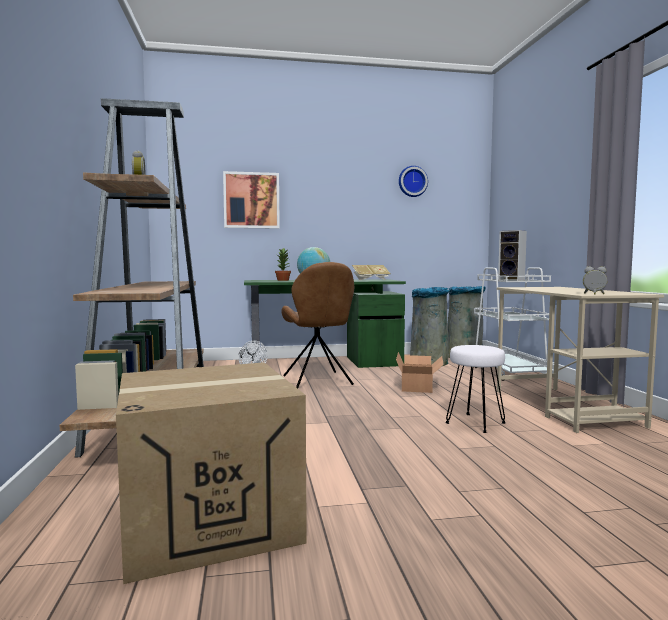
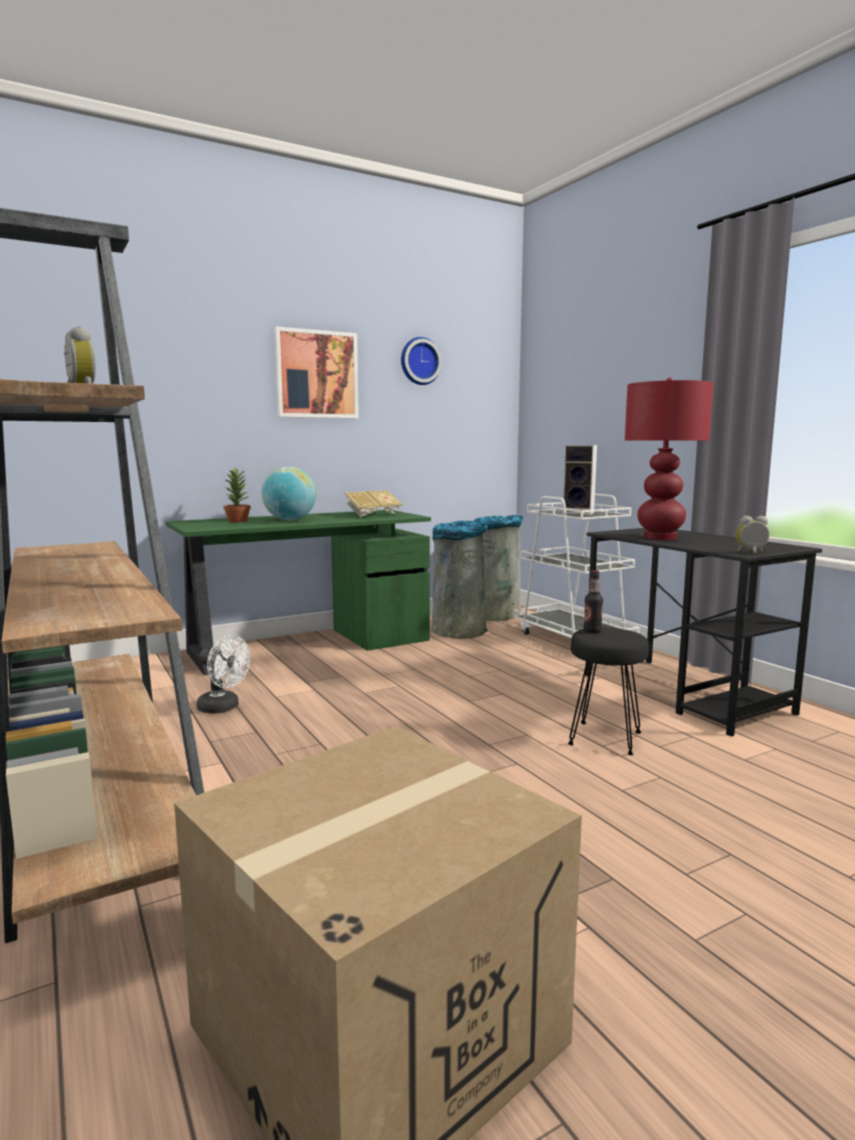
camera: 20 degrees left, 5 degrees up
picture [223,171,280,229] -> picture moved to [274,326,359,418]
brown chair [281,262,354,388] -> none
cardboard box [396,352,444,393] -> none
white stool [445,345,506,433] -> black stool [568,627,649,755]
beige desk [497,287,664,433] -> black desk [585,528,822,737]
none -> bottle [584,570,603,633]
none -> red table lamp [625,378,713,540]

